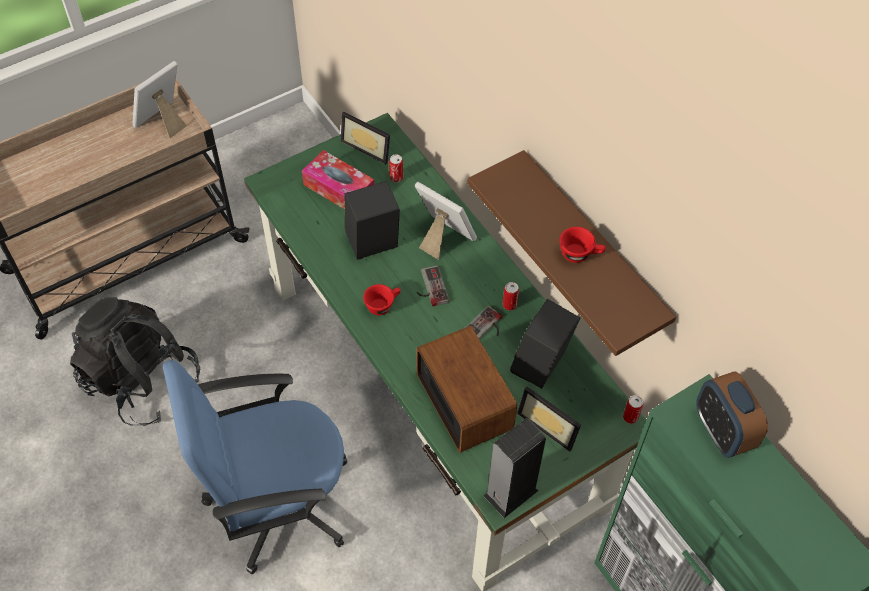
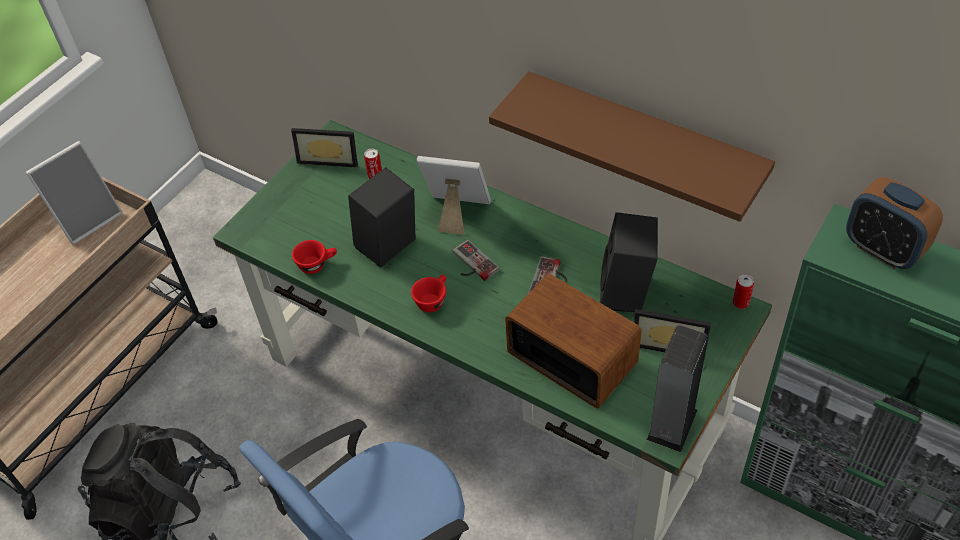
camera: 20 degrees left, 5 degrees down
picture frame [132,61,187,138] -> picture frame turned 150 degrees counterclockwise [26,141,123,245]
tissue box [302,150,374,209] -> none
can [502,282,519,311] -> none
red cup [560,227,606,263] -> red cup moved to [292,240,337,274]

